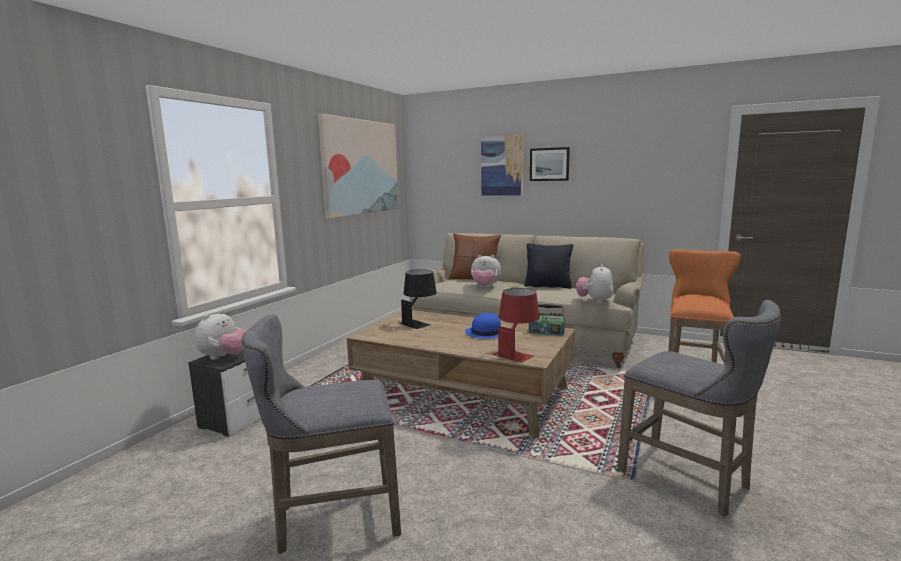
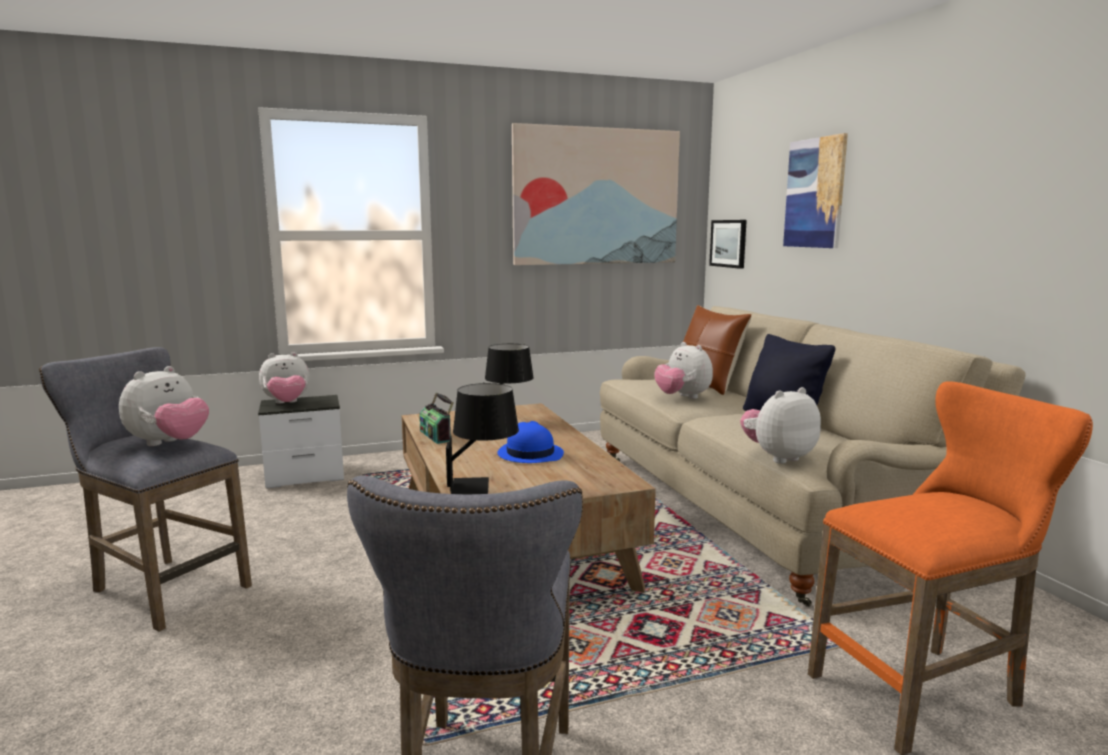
camera: 45 degrees right, 0 degrees up
red table lamp [492,288,540,363] -> black table lamp [446,383,519,494]
radio [529,304,565,336] -> radio moved to [419,393,454,444]
picture [530,147,570,181] -> picture moved to [709,220,747,269]
none -> plush toy [119,366,209,446]

